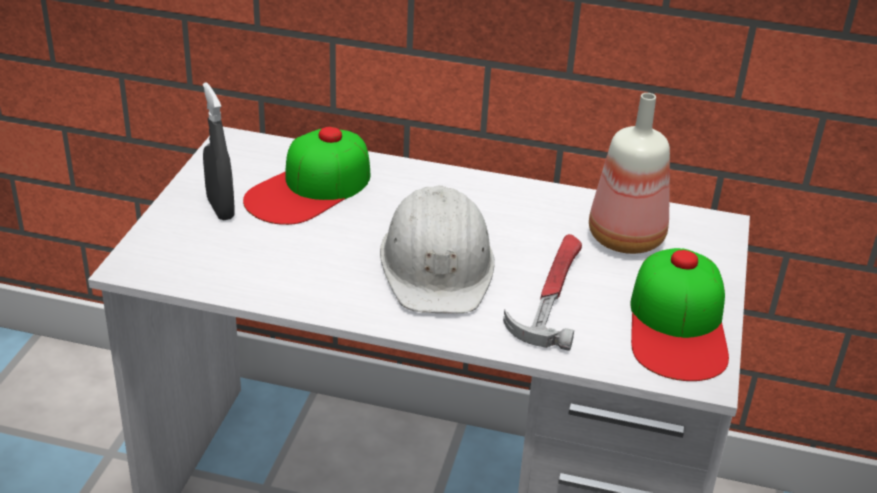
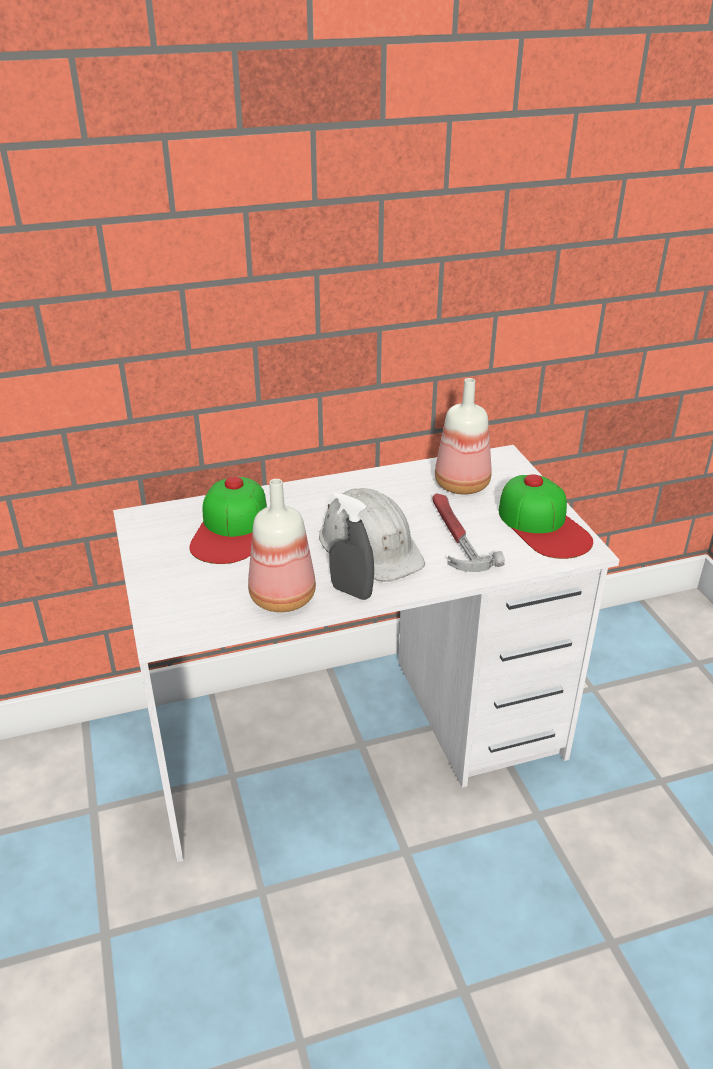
camera: 30 degrees left, 0 degrees up
grey spray bottle [203,82,235,220] -> grey spray bottle moved to [329,492,374,600]
none -> bottle [248,479,316,612]

